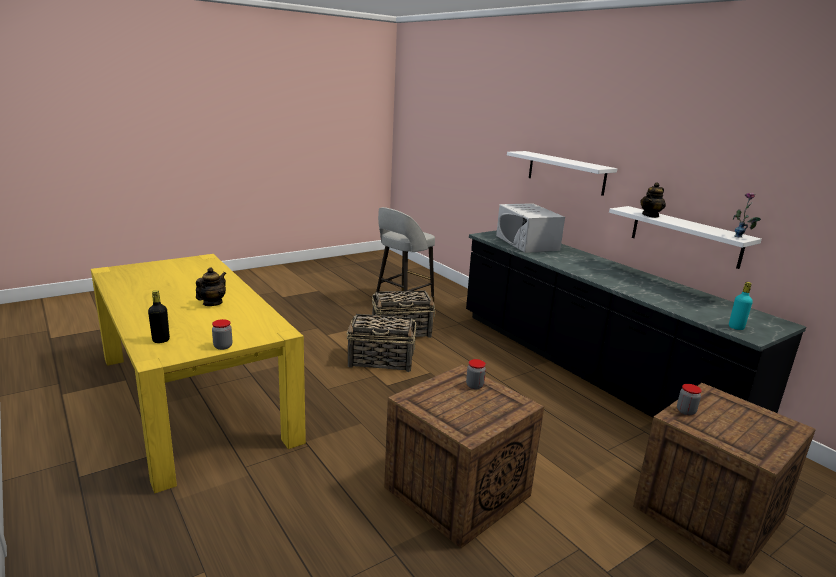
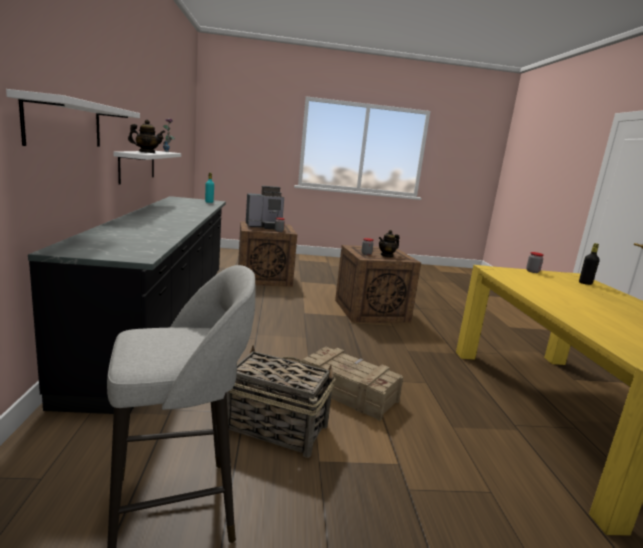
camera: 150 degrees left, 5 degrees down
teapot [196,267,226,306] -> teapot moved to [379,230,400,257]
basket [346,314,416,372] -> crate [301,347,403,421]
white microwave [496,203,565,253] -> none
none -> coffee machine [246,186,284,229]

